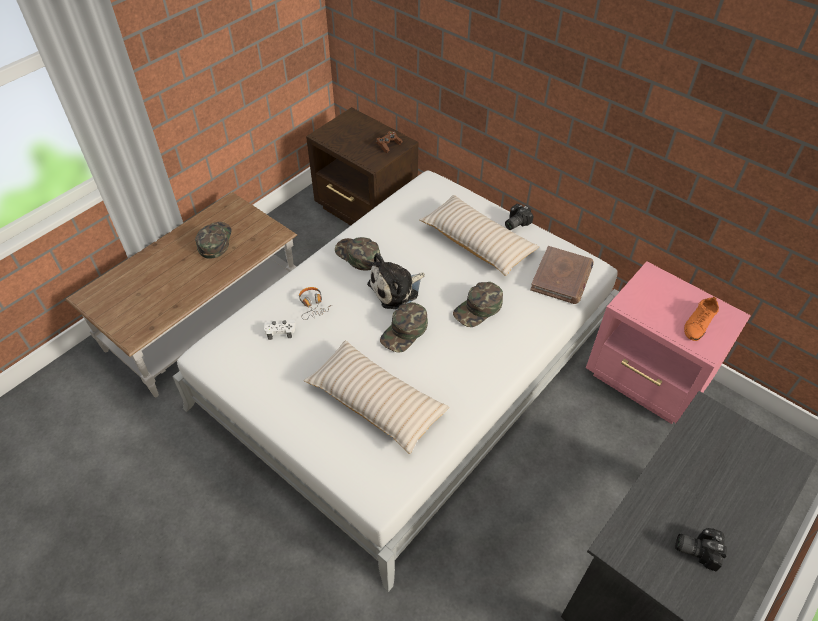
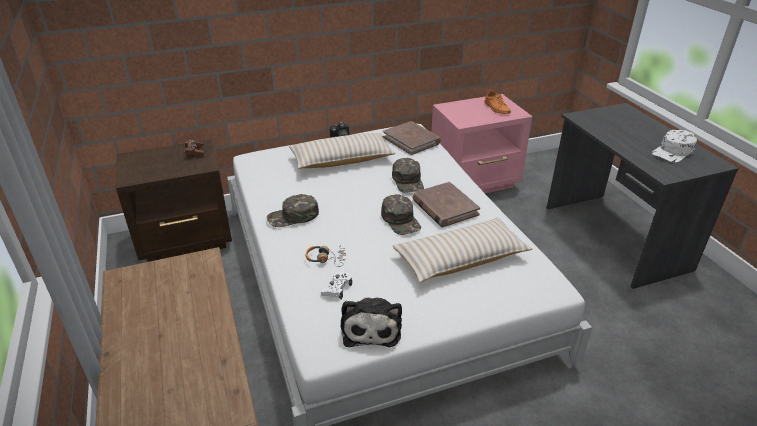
camera: 60 degrees left, 15 degrees down
green cap [195,222,231,259] -> none
plush toy [367,253,425,309] -> plush toy moved to [341,297,402,347]
camera [675,528,727,572] -> white cap [652,130,697,162]
none -> brown book [413,182,480,227]

